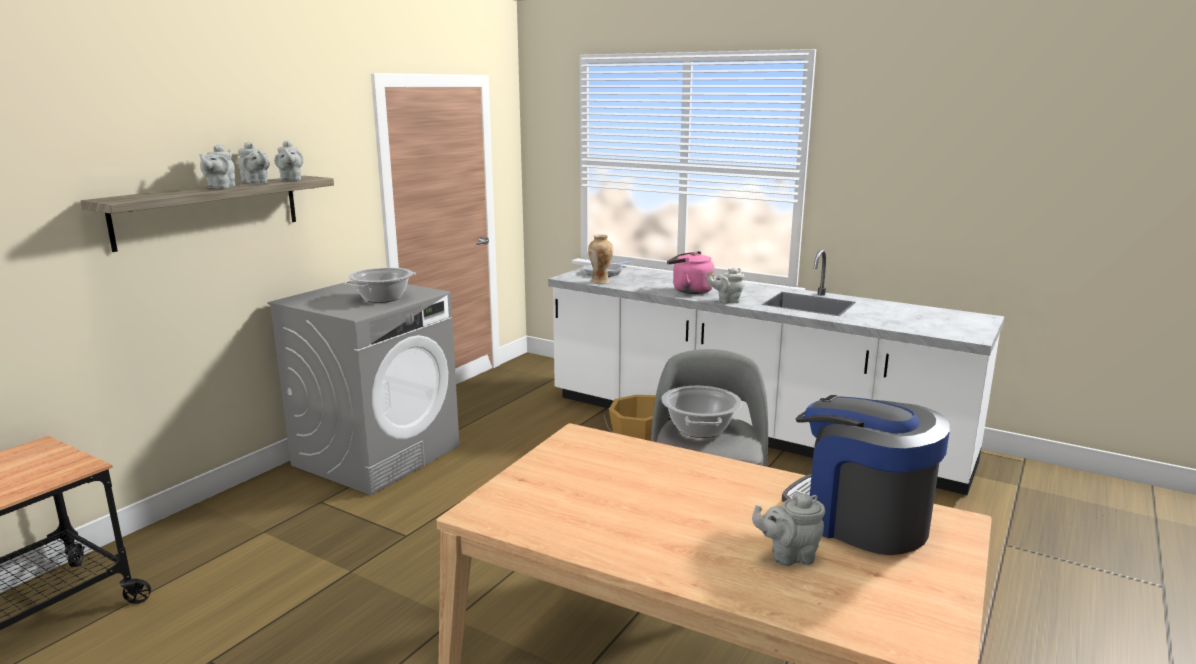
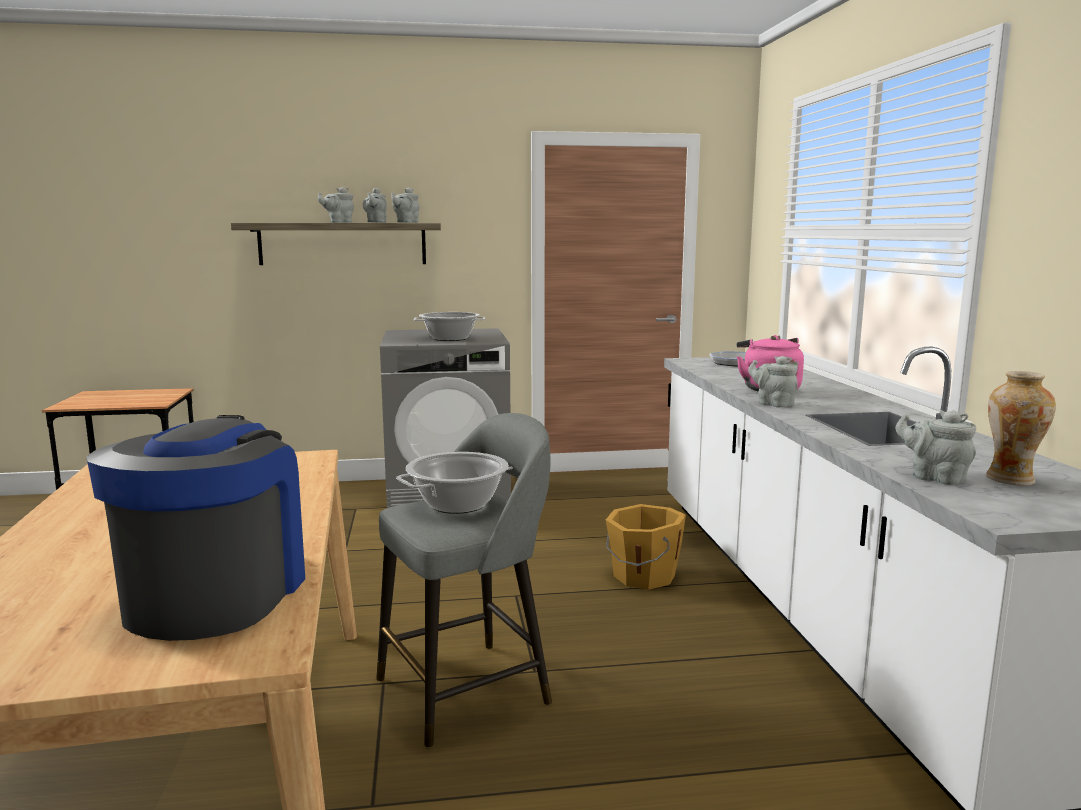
camera: 50 degrees right, 5 degrees down
vase [588,234,613,284] -> vase moved to [986,371,1056,486]
grey teapot [752,494,825,566] -> grey teapot moved to [895,410,976,485]

